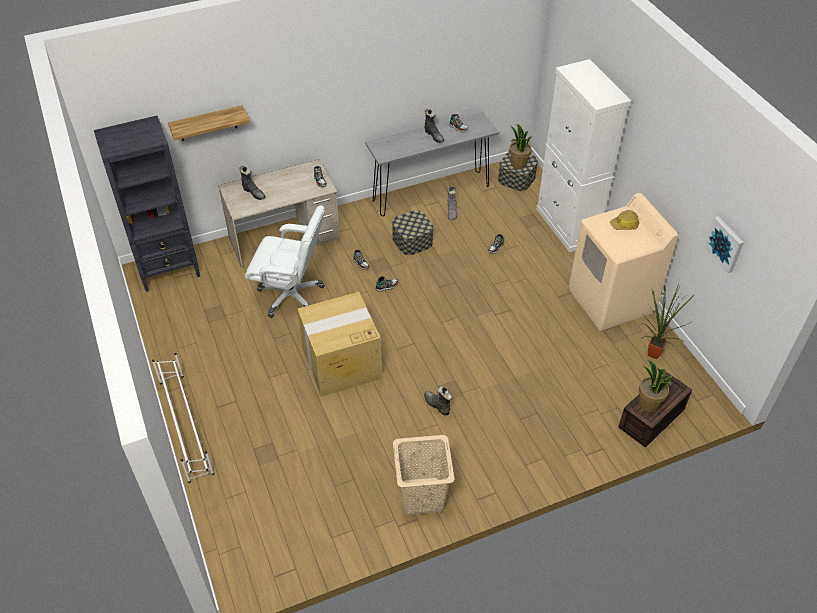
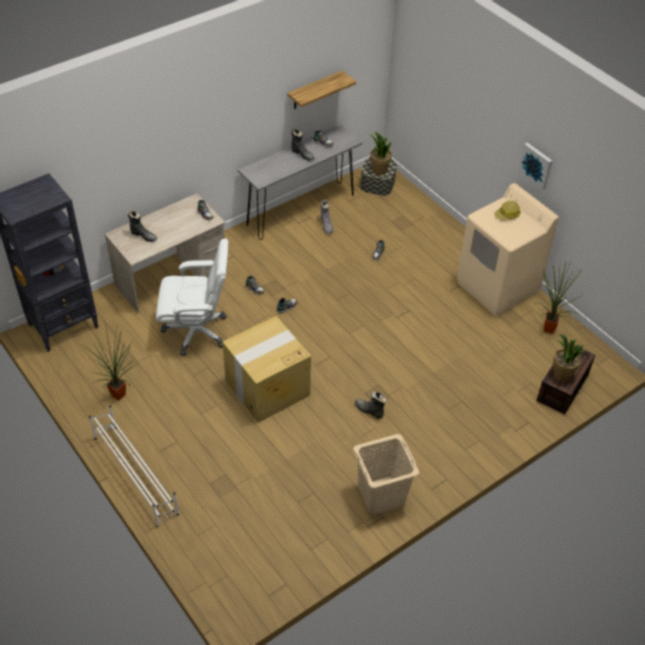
camera: 15 degrees left, 0 degrees up
shelf [168,105,250,141] -> shelf moved to [287,71,356,109]
storage box [392,210,434,255] -> none
white cabinet [536,59,631,252] -> none
picture [704,216,744,273] -> picture moved to [518,142,552,190]
none -> potted plant [83,324,138,401]

